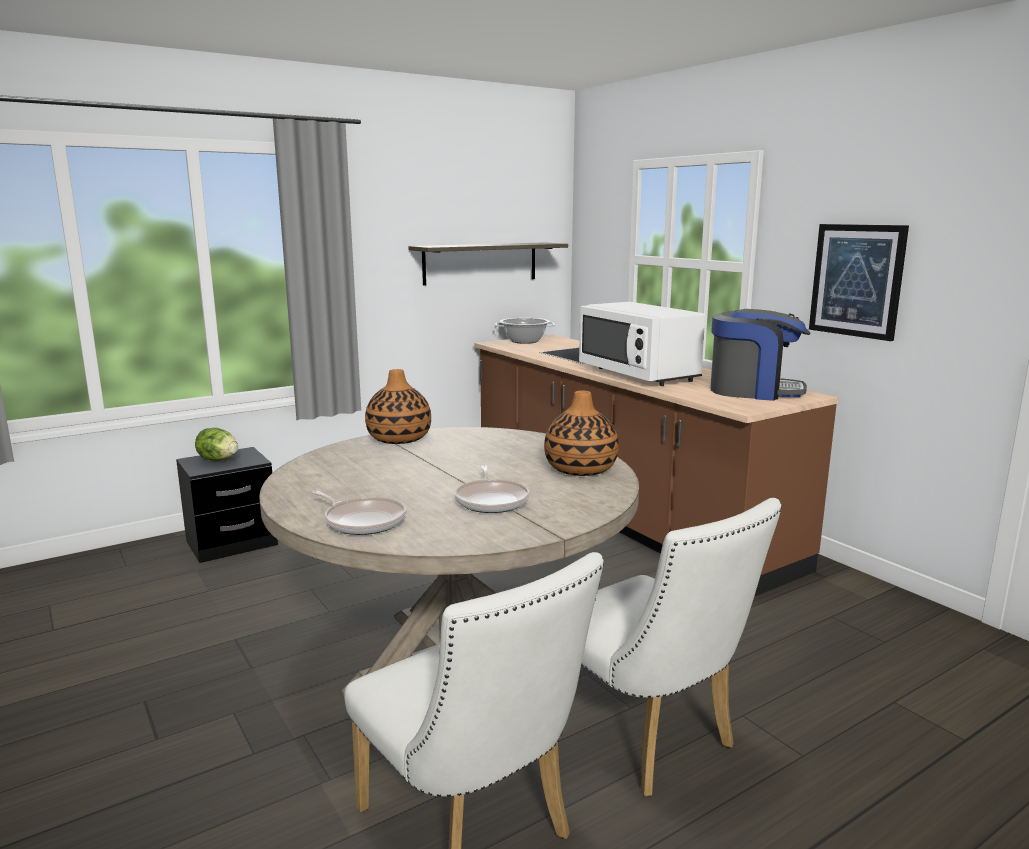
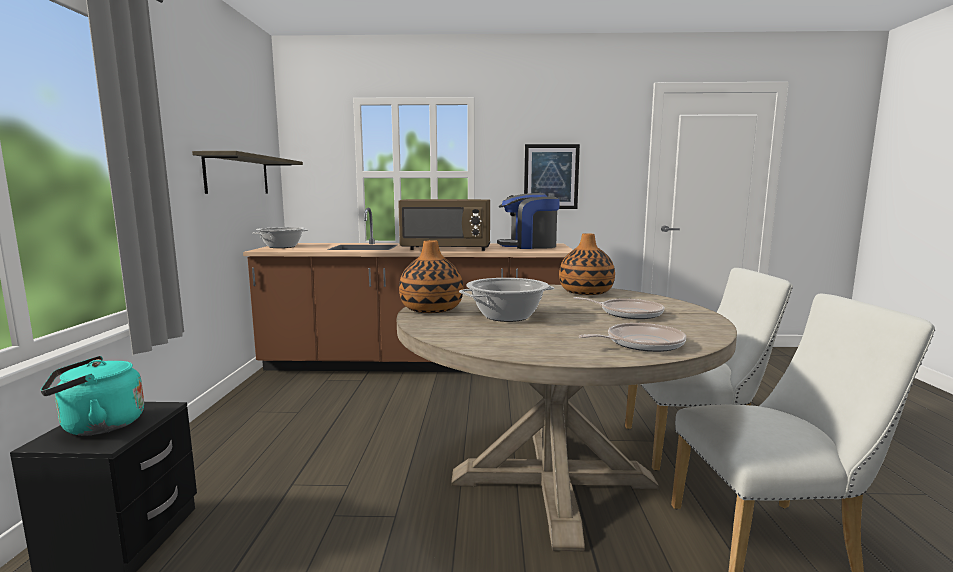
camera: 55 degrees left, 5 degrees down
lettuce [195,428,238,461] -> turquoise kettle [41,356,144,436]
white microwave [579,302,705,386] -> brown microwave [398,199,490,251]
coffee machine [710,309,810,401] -> coffee machine turned 150 degrees counterclockwise [497,193,560,249]
none -> cooking pot [459,278,554,322]

